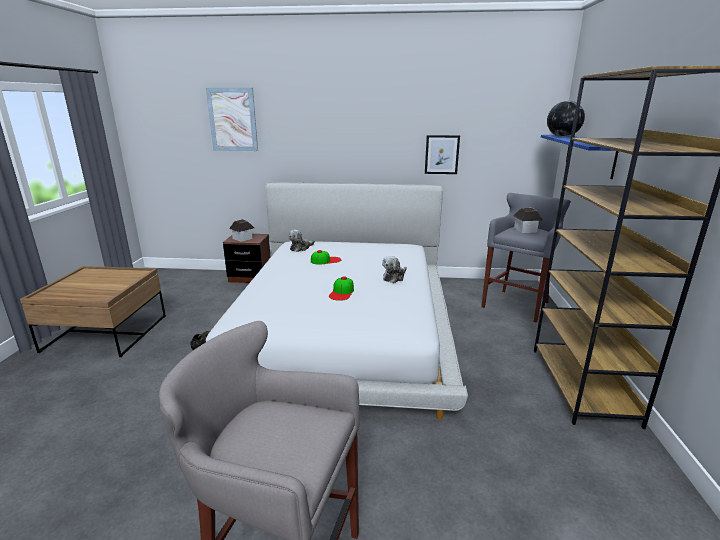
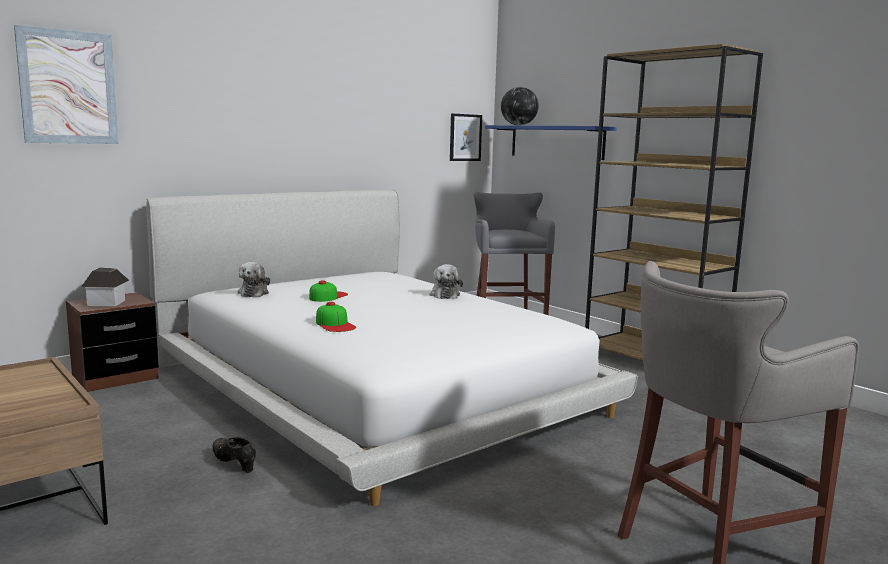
camera: 45 degrees left, 10 degrees down
cap [329,276,354,301] -> cap moved to [316,302,356,332]
picture [425,135,460,174] -> picture moved to [450,113,482,161]
toy house [513,208,543,233] -> none

